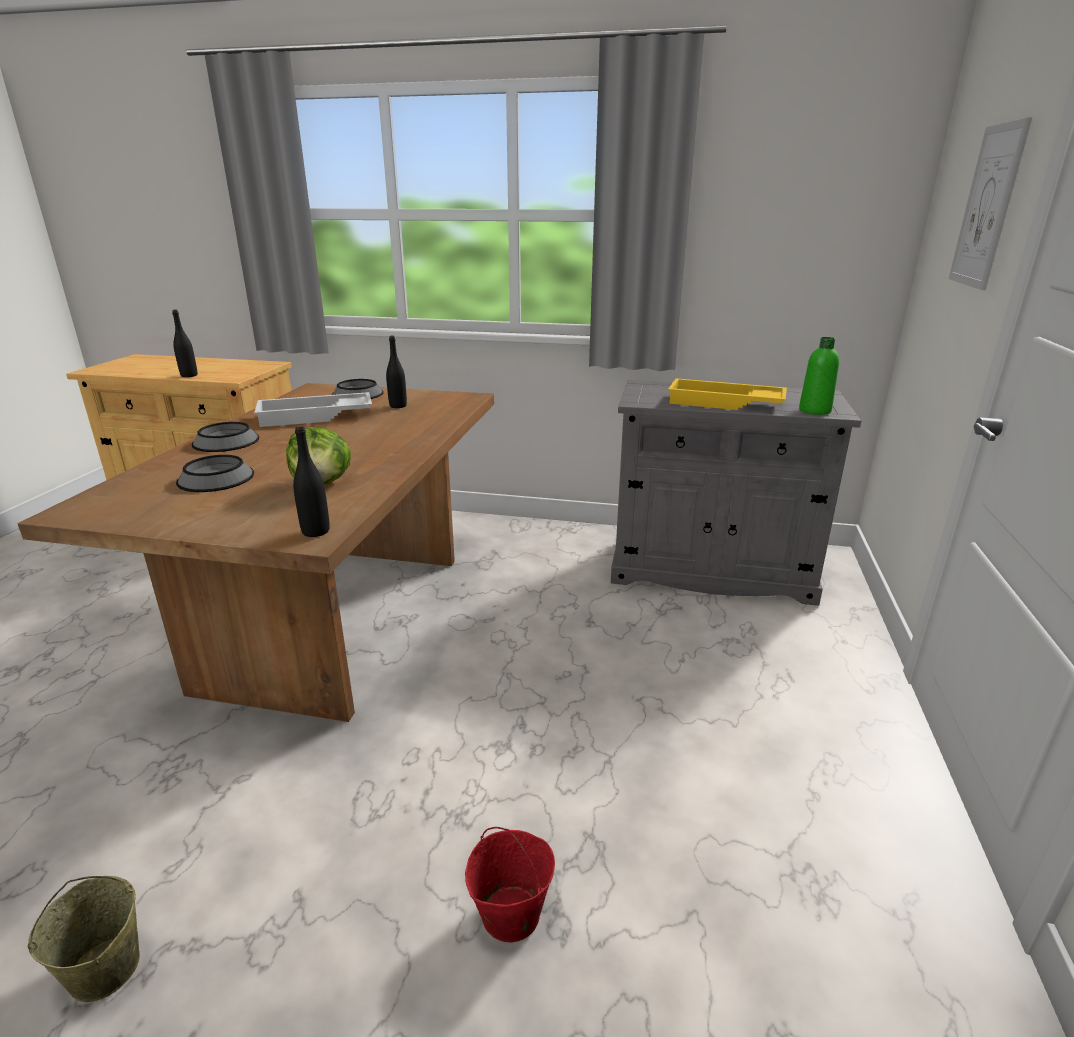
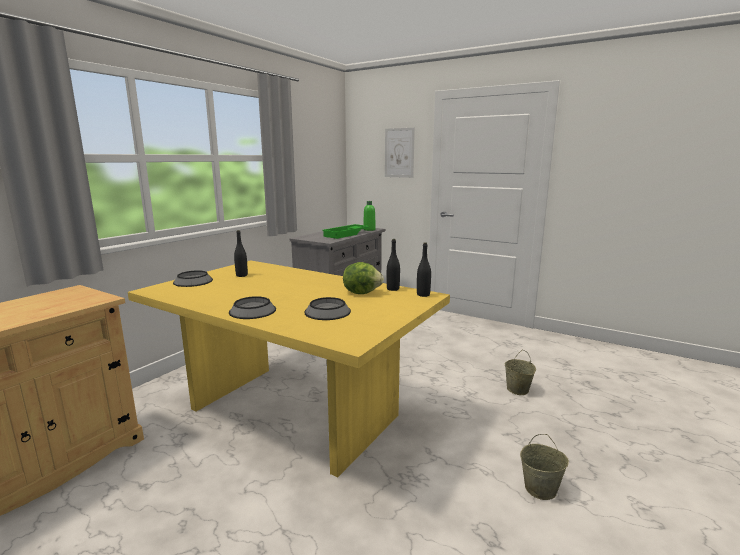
camera: 70 degrees left, 10 degrees down
brown dining table [18,383,494,722] -> yellow dining table [128,260,450,477]
black bottle [172,310,197,377] -> black bottle moved to [387,239,400,291]
white tray [254,392,372,427] -> none
red bucket [465,827,555,942] -> beige bucket [505,350,536,395]
yellow tray [668,378,787,410] -> green tray [322,224,370,239]

